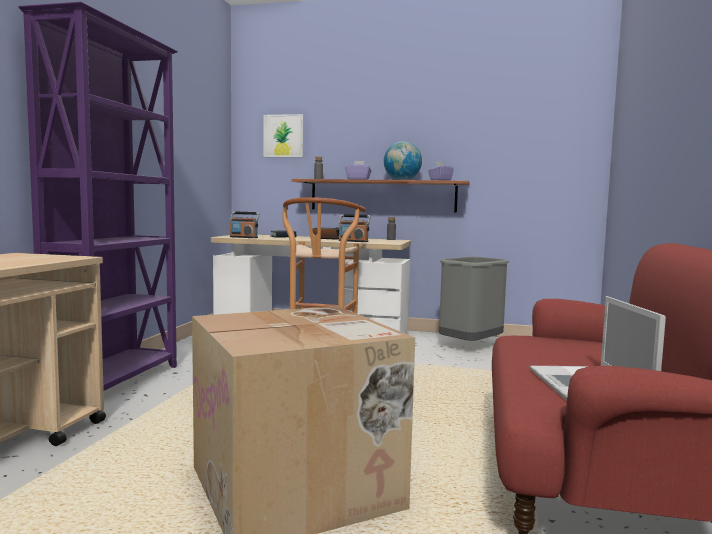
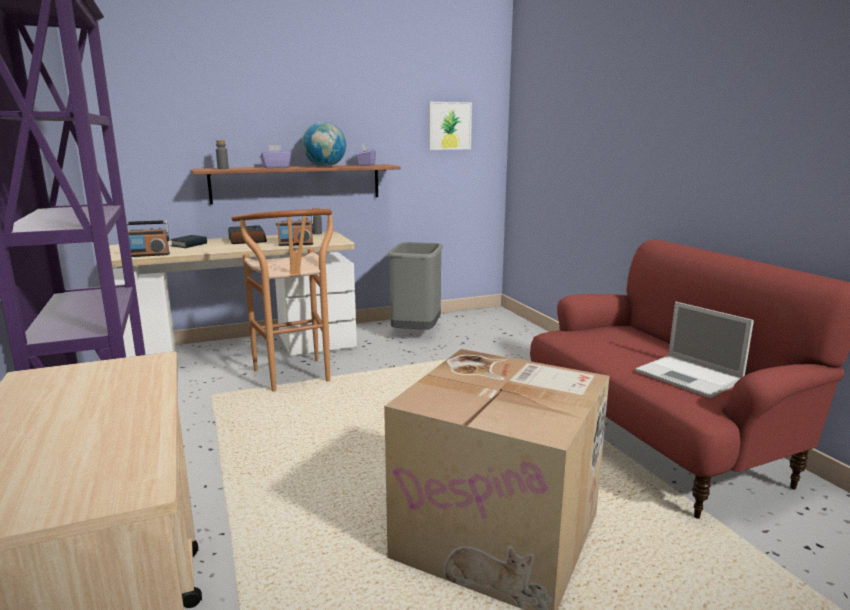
camera: 35 degrees left, 10 degrees up
picture [263,114,304,157] -> picture moved to [429,102,472,150]

